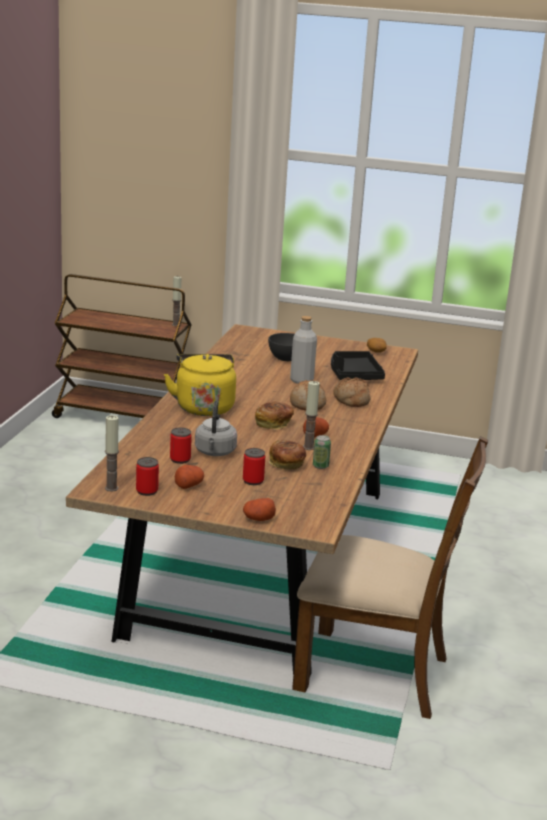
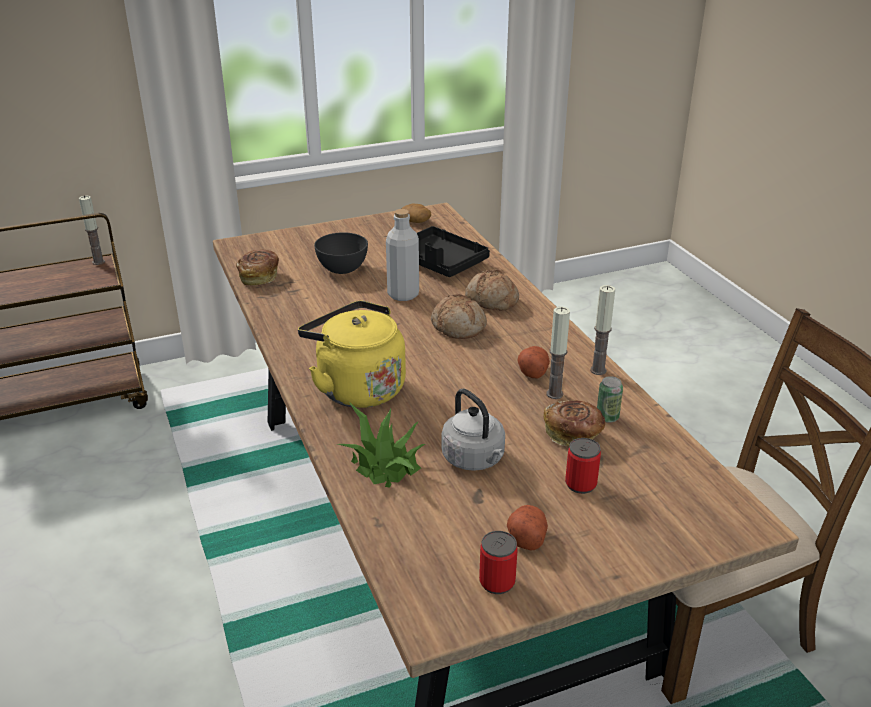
camera: 35 degrees left, 10 degrees up
candle [105,415,119,492] -> candle moved to [590,285,615,375]
can [170,428,192,464] -> none
potato [243,498,276,521] -> none
bread [255,402,294,429] -> bread moved to [236,249,279,286]
none -> potted plant [336,403,426,488]

